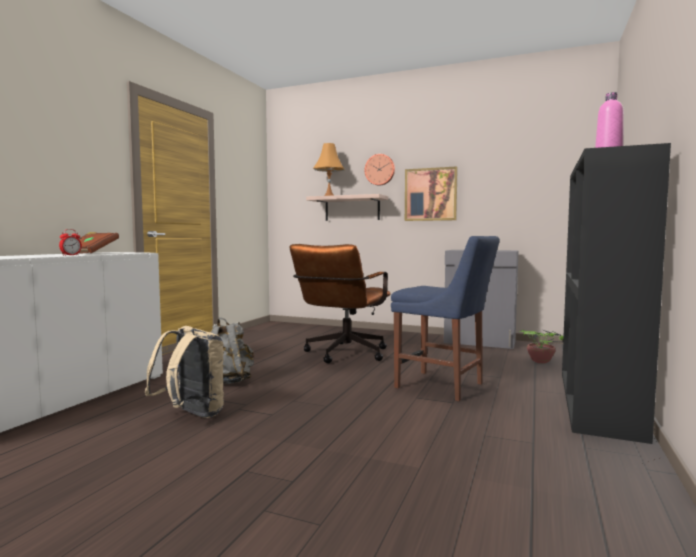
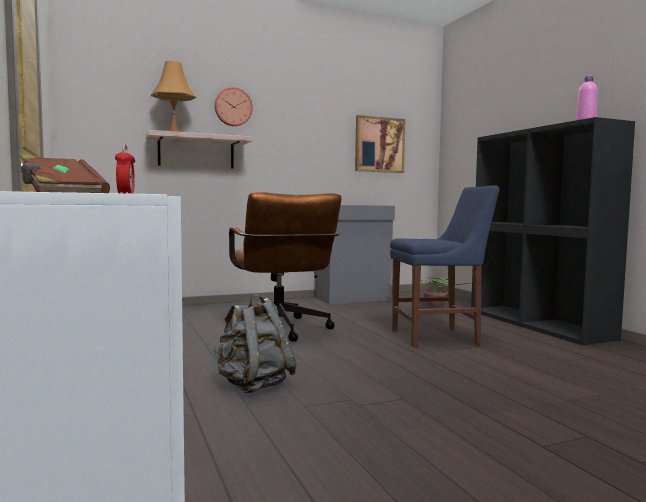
camera: 45 degrees left, 0 degrees up
beige backpack [145,326,224,418] -> none
picture [405,166,458,221] -> picture moved to [355,115,405,173]

